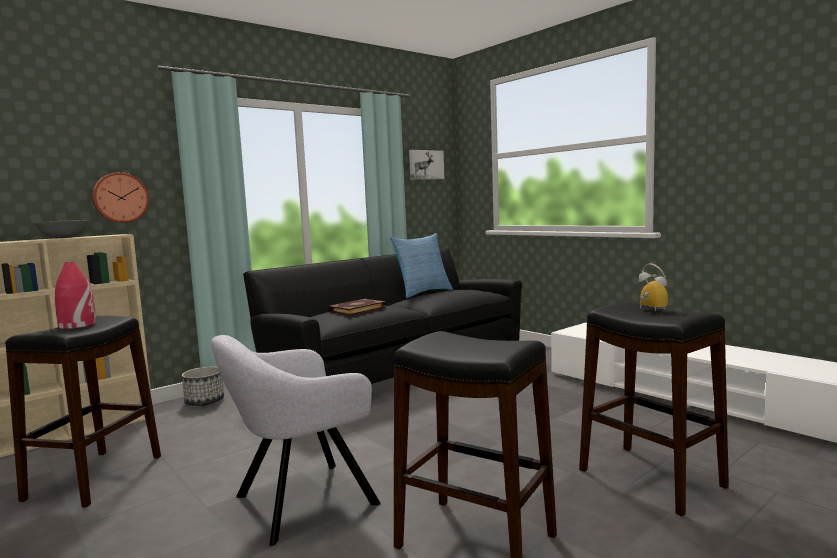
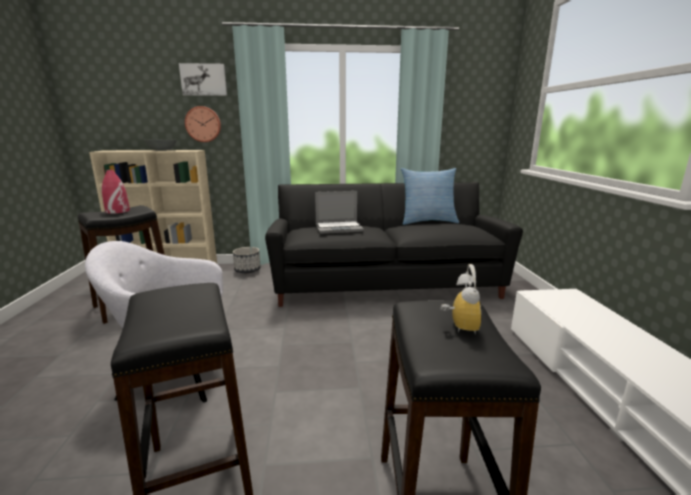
camera: 35 degrees right, 10 degrees up
book [328,299,386,315] -> laptop [315,191,364,234]
picture [409,150,444,180] -> picture moved to [179,63,227,96]

